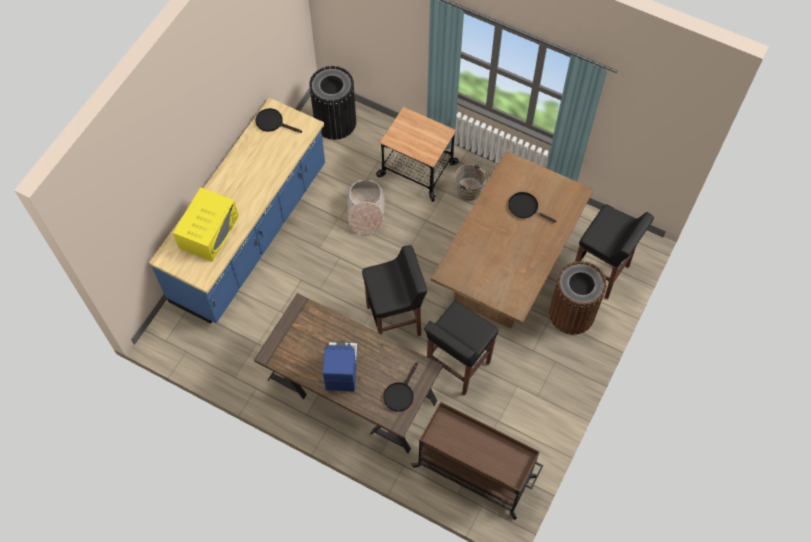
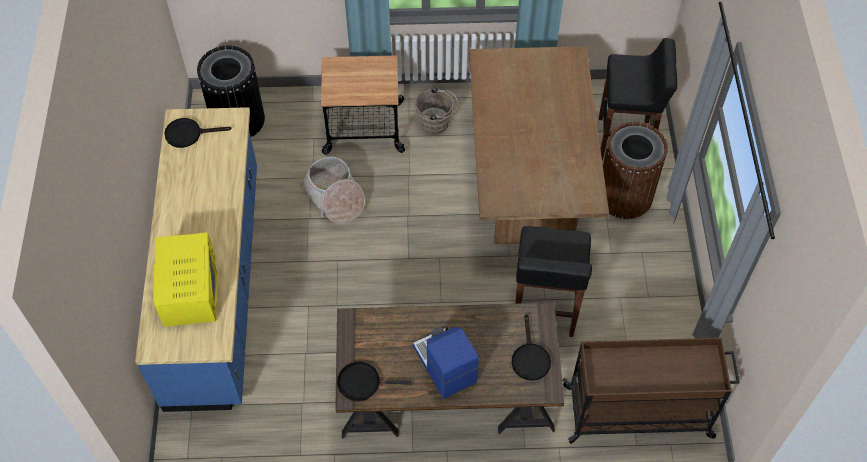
camera: 30 degrees left, 5 degrees down
black stool [362,245,427,336] -> none
black frying pan [508,192,556,223] -> black frying pan moved to [337,362,412,401]

